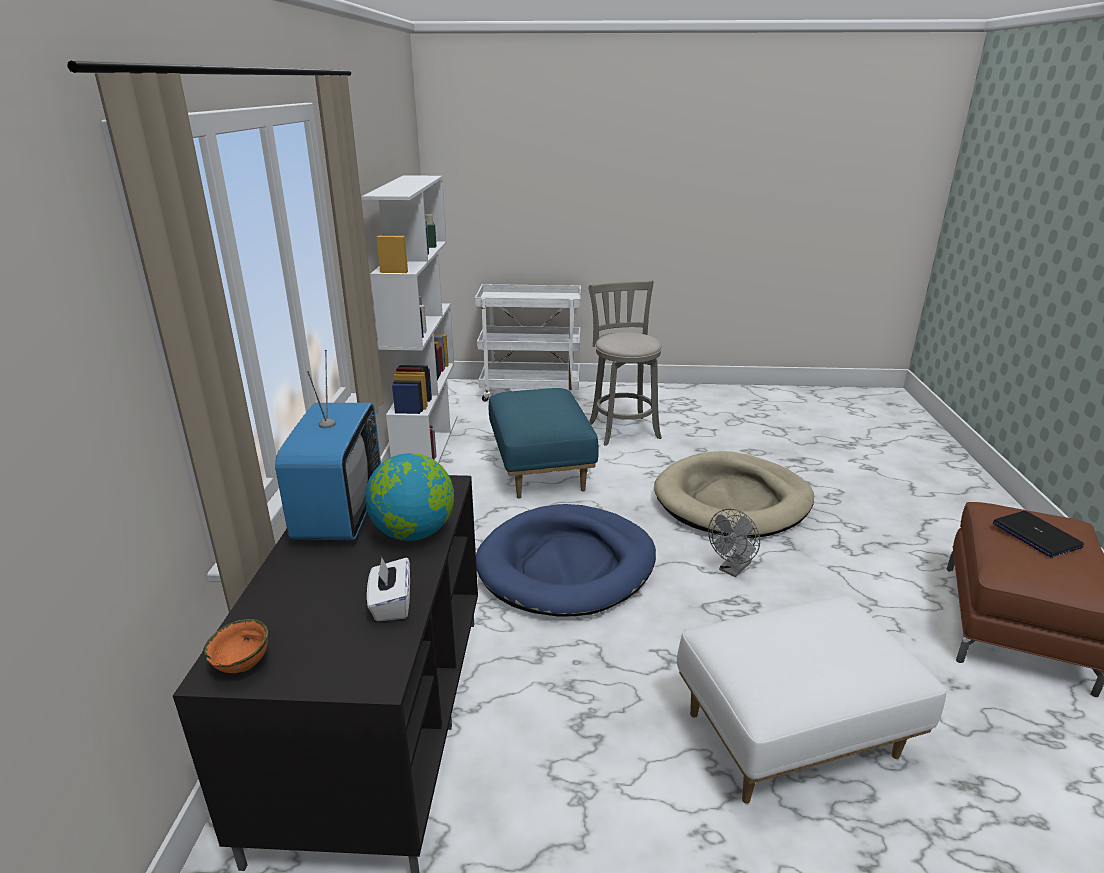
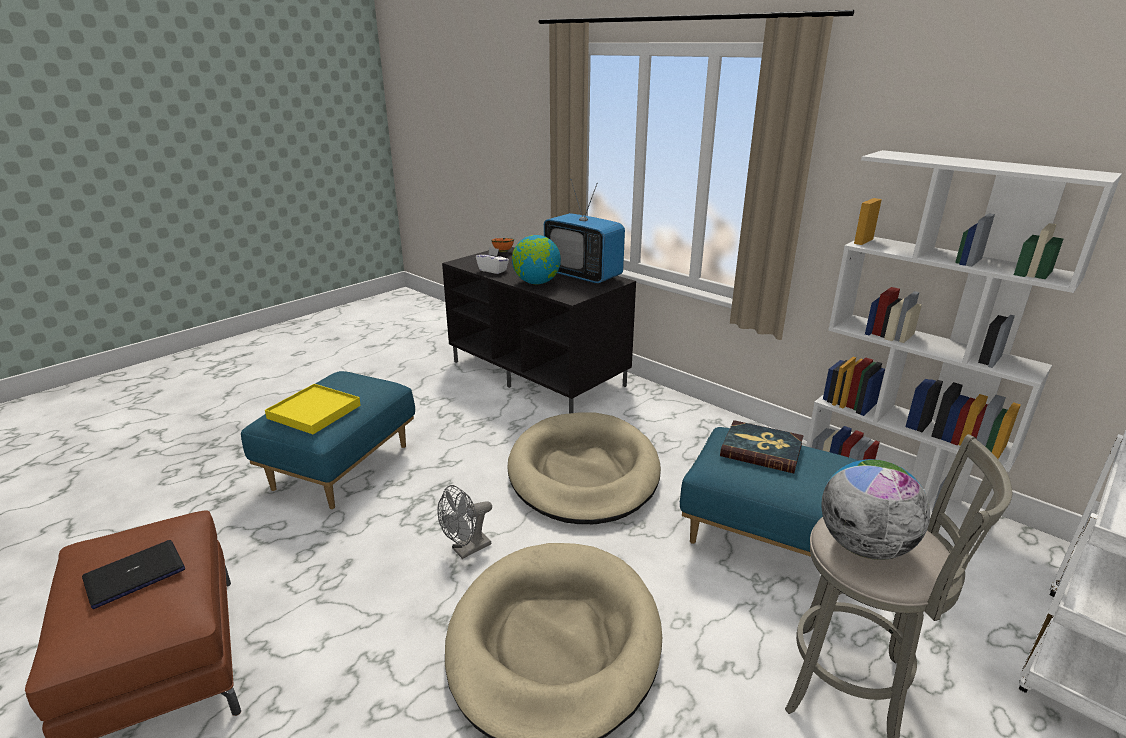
camera: 130 degrees right, 0 degrees up
blue dog bed [476,504,656,617] -> beige dog bed [508,412,661,524]
white ottoman [677,596,946,804] -> blue ottoman [241,371,415,509]
grey fan [708,509,760,577] -> grey fan turned 120 degrees counterclockwise [438,485,492,559]
laptop [993,511,1084,557] -> laptop turned 60 degrees counterclockwise [82,540,185,609]
none -> yellow tray [265,384,361,434]
none -> book [720,420,804,474]
none -> globe [821,459,930,560]

